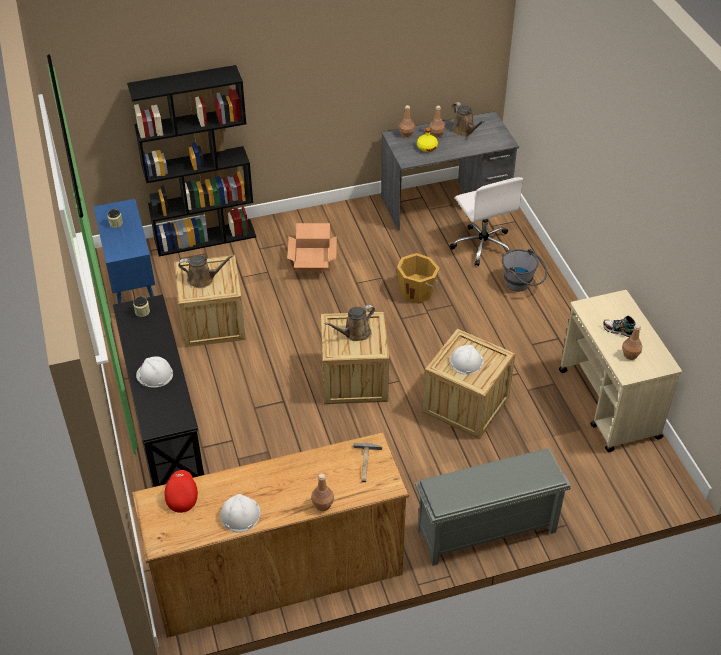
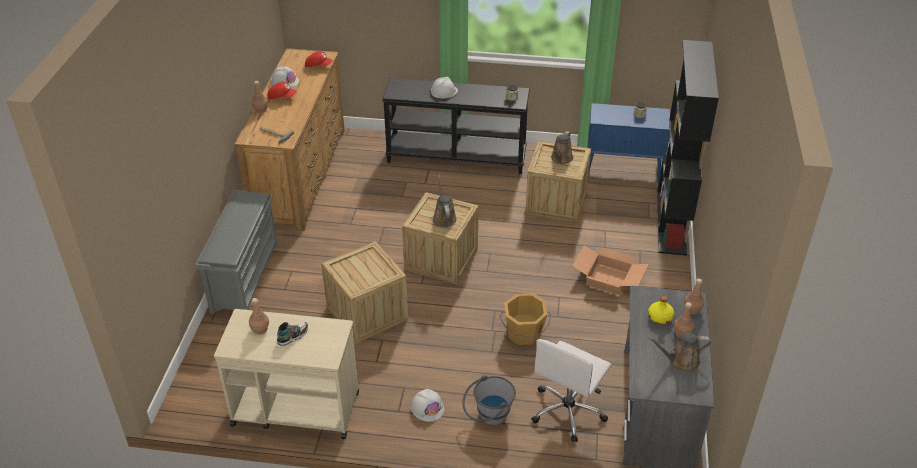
camera: 115 degrees right, 5 degrees down
white office chair [450,177,523,266] -> white office chair turned 60 degrees counterclockwise [531,339,612,442]
white hard hat [450,345,484,375] -> white hard hat moved to [411,389,444,422]
none -> red cap [267,82,297,99]

